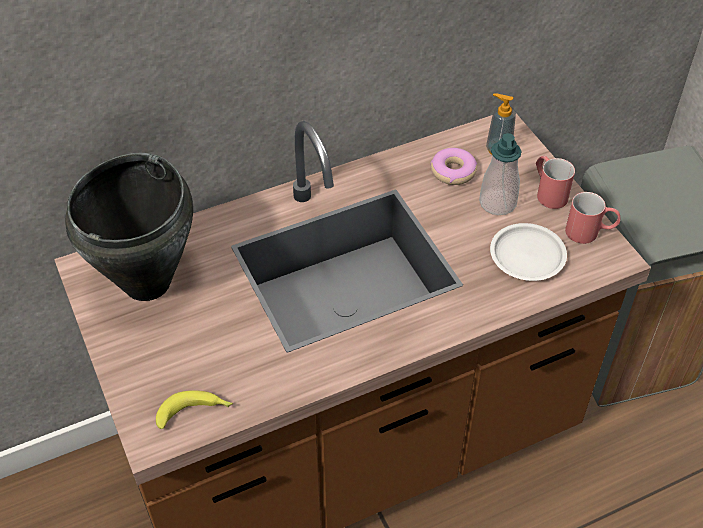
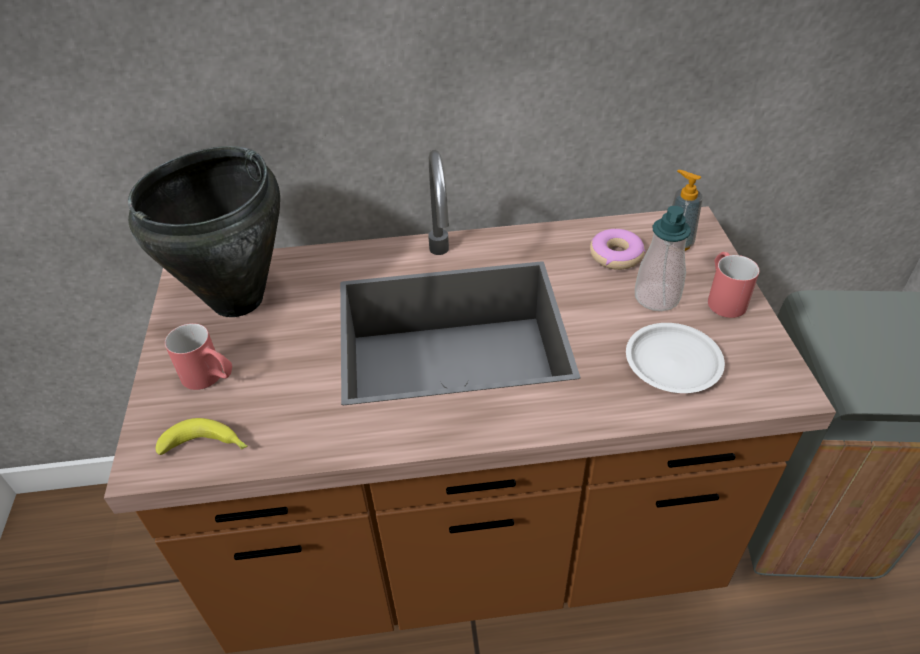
camera: 20 degrees right, 5 degrees down
red mug [565,192,620,244] -> red mug moved to [165,323,232,390]

